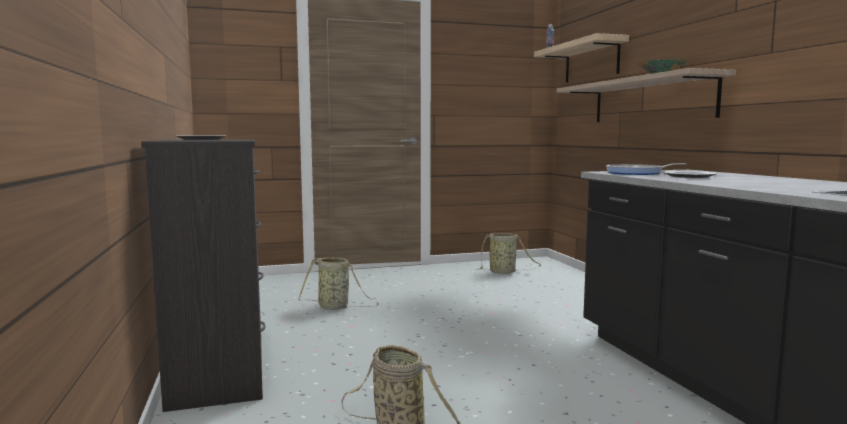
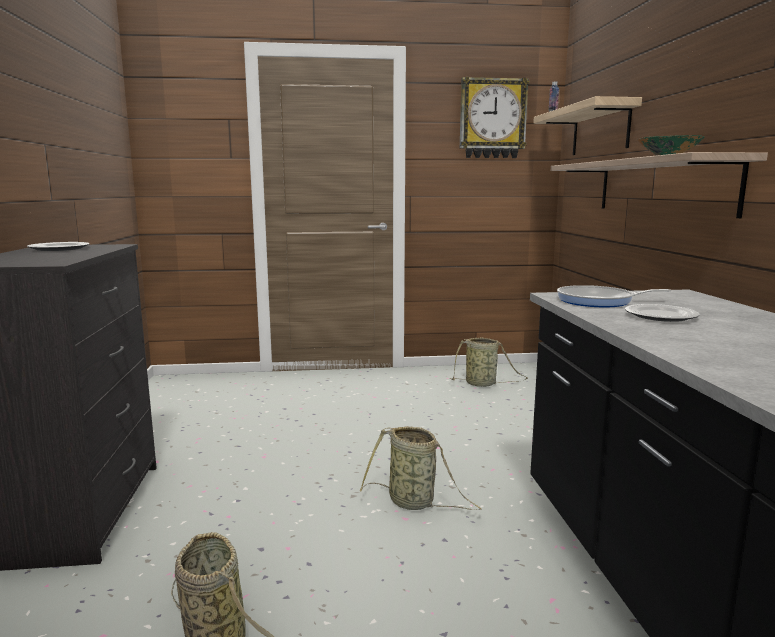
camera: 10 degrees right, 5 degrees up
basket [298,257,379,310] -> basket moved to [360,426,481,510]
none -> wall clock [460,76,529,158]

